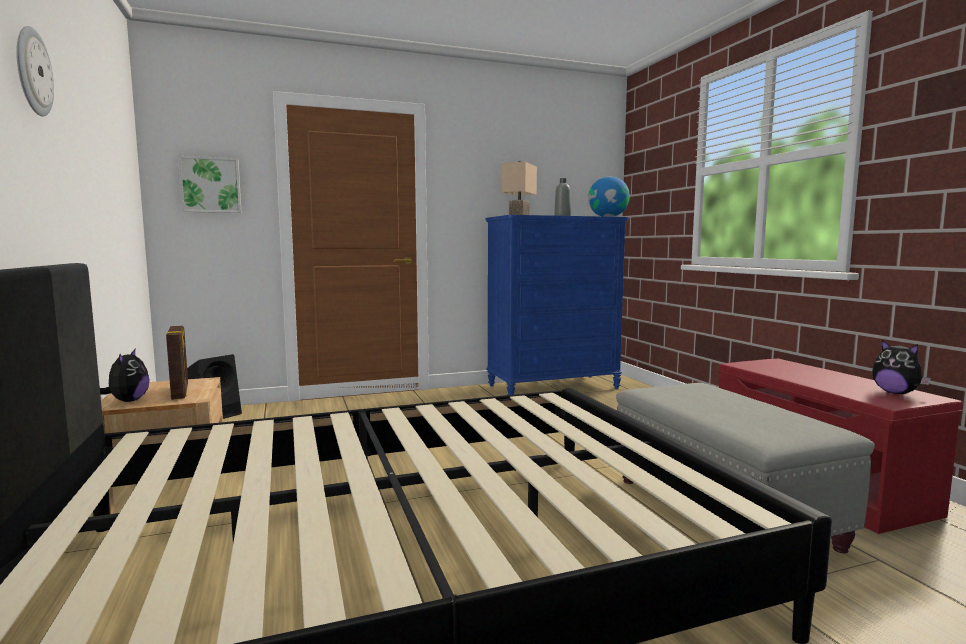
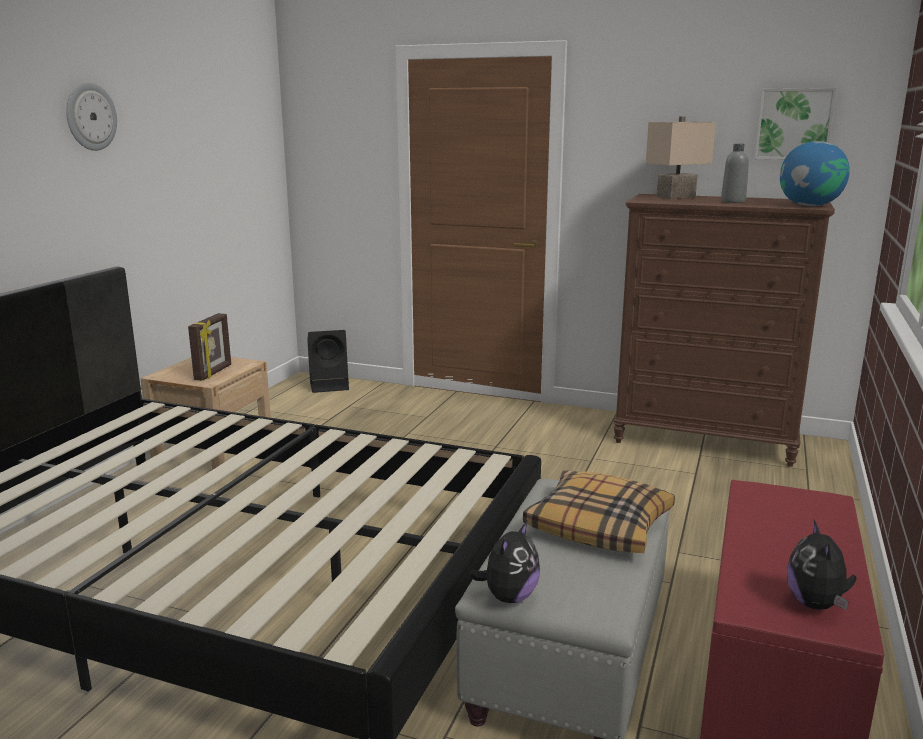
camera: 40 degrees right, 10 degrees up
plush toy [100,349,150,402] -> plush toy moved to [469,521,540,603]
picture [178,156,242,213] -> picture moved to [754,88,837,160]
blue dresser [486,215,628,395] -> brown dresser [613,194,835,467]
none -> pillow [523,471,675,553]

